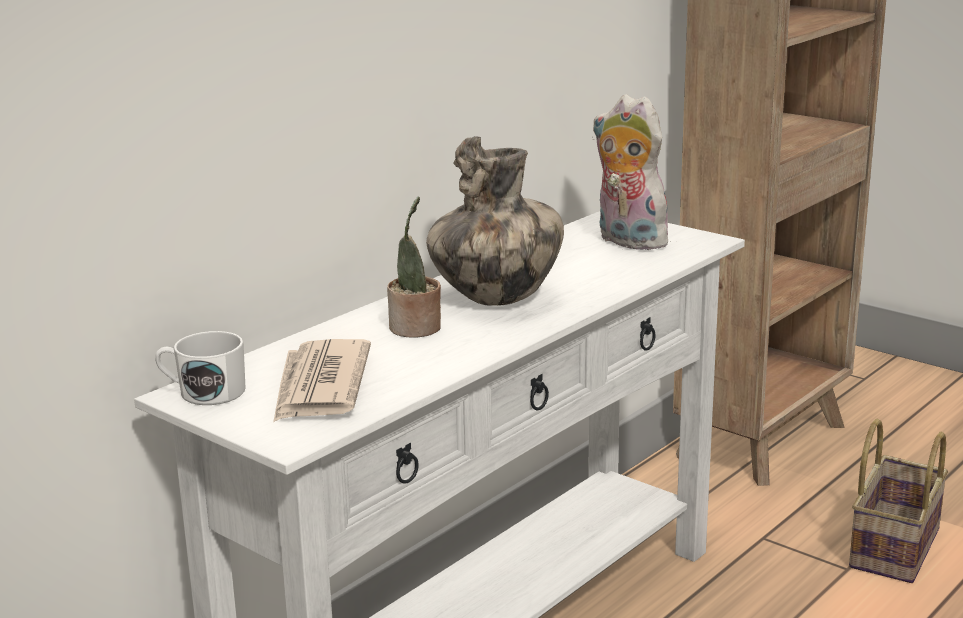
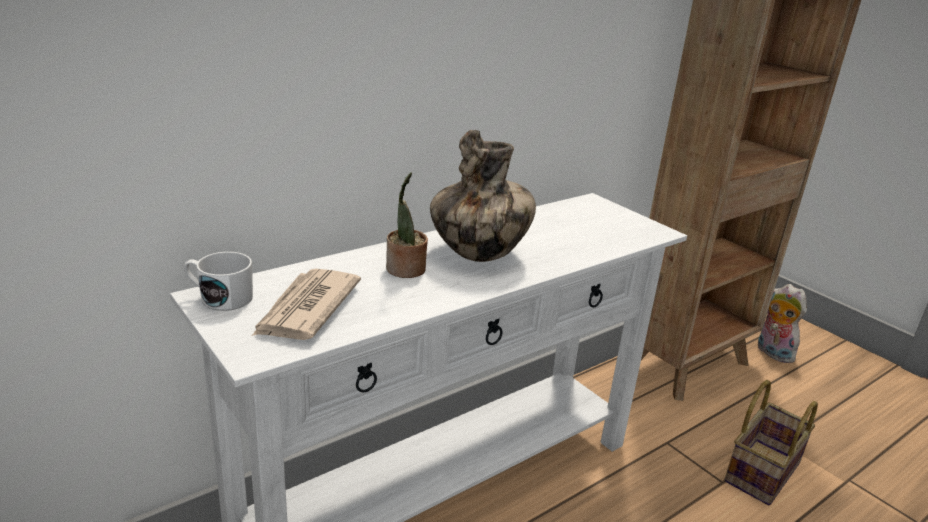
camera: 10 degrees right, 5 degrees up
plush toy [592,94,677,250] -> plush toy moved to [758,284,807,363]

